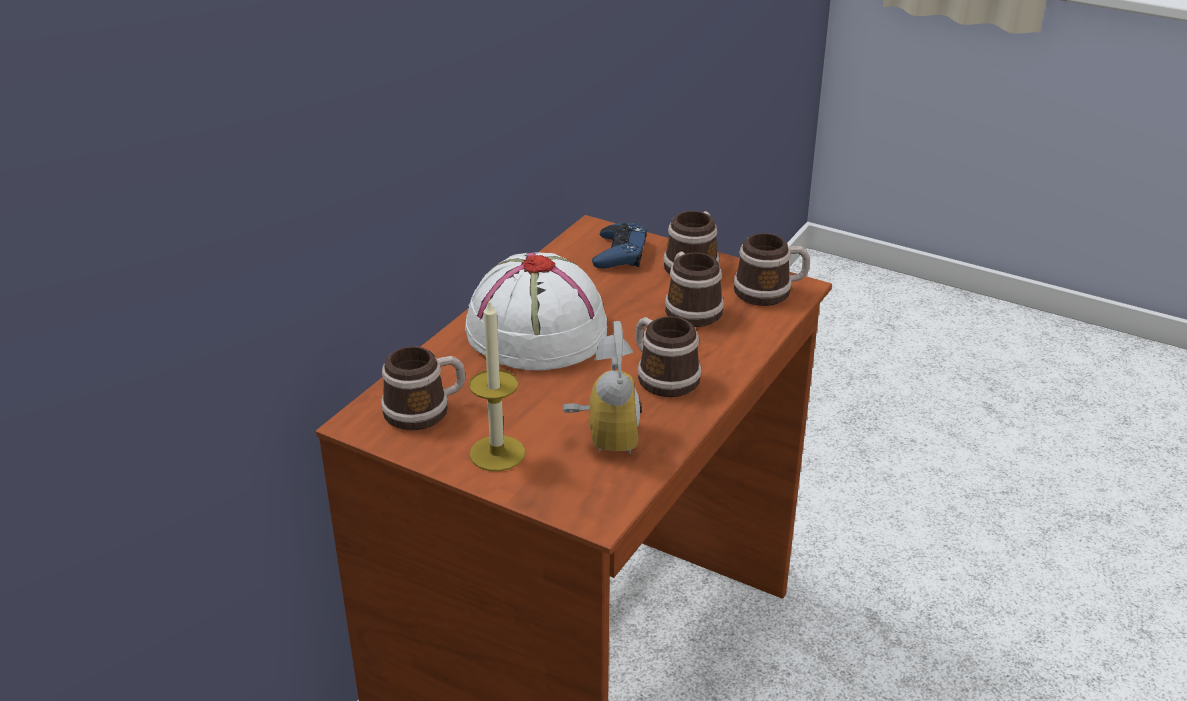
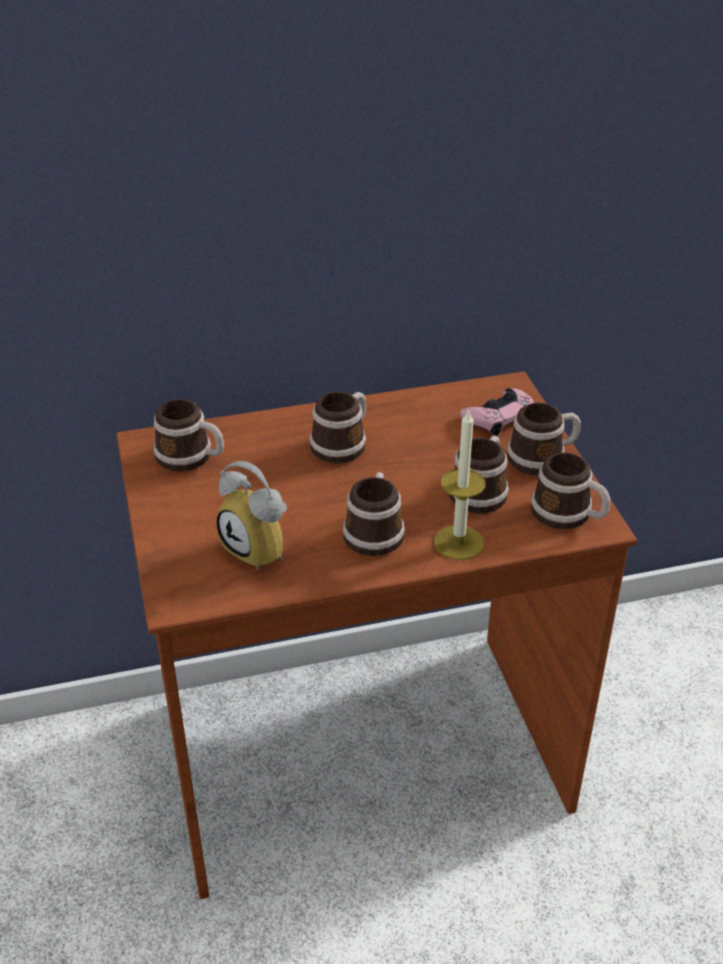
camera: 45 degrees right, 5 degrees up
white hat [465,252,607,370] -> mug [309,392,366,464]
candle [469,298,525,471] -> candle moved to [434,408,485,560]
alarm clock [563,321,642,454] -> alarm clock turned 90 degrees clockwise [217,461,287,570]
blue game controller [592,223,647,268] -> pink game controller [460,388,534,436]

